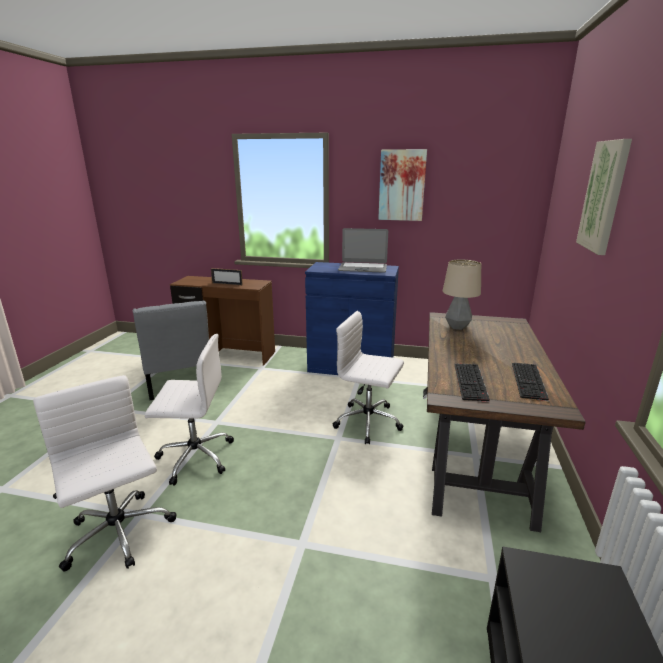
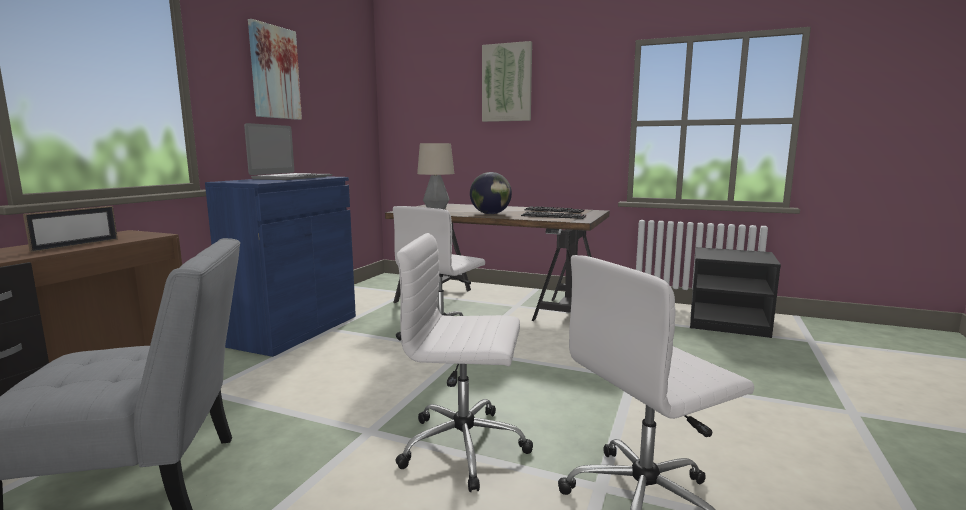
camera: 80 degrees left, 10 degrees down
white office chair [145,334,234,486] -> white office chair turned 90 degrees counterclockwise [395,233,533,492]
none -> globe [470,172,512,214]

